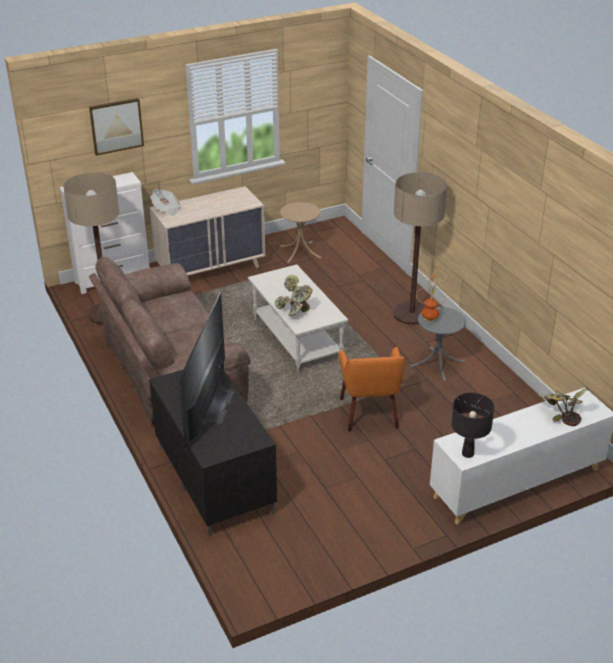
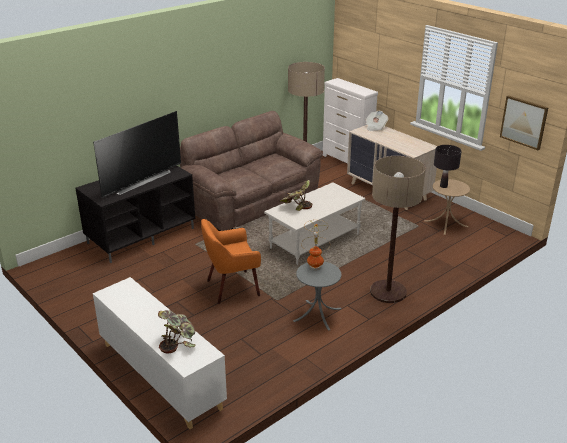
camera: 75 degrees right, 5 degrees down
picture [89,98,144,156] -> picture moved to [500,95,548,150]
television [179,292,235,450] -> television turned 135 degrees clockwise [93,111,181,198]
black table lamp [451,393,494,458] -> black table lamp moved to [434,145,462,188]

